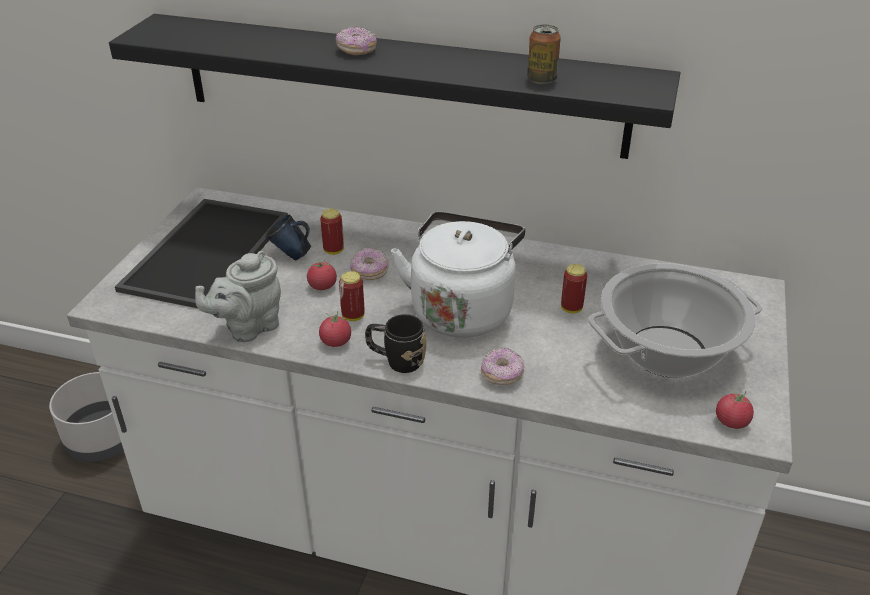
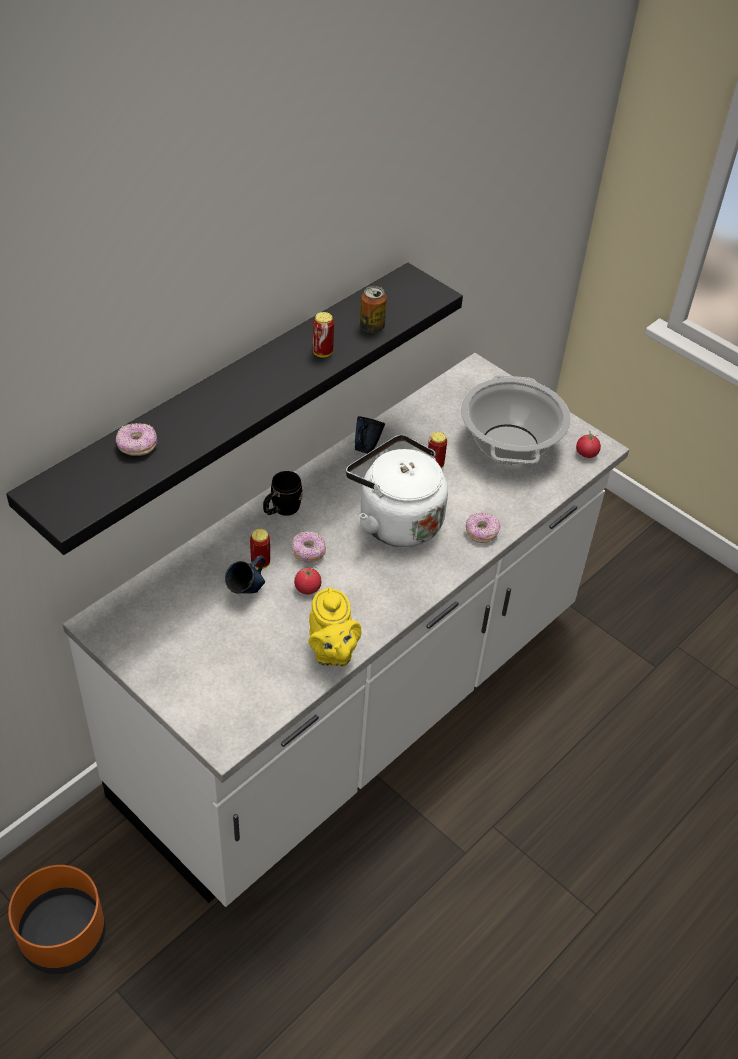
camera: 65 degrees left, 10 degrees up
grey planter [49,372,124,462] -> orange planter [8,865,106,974]
tray [115,199,288,308] -> none
grey teapot [195,251,281,342] -> yellow teapot [309,587,362,666]
tomato [319,311,351,347] -> none
donut [336,26,377,55] -> donut moved to [116,423,157,456]
can [339,271,365,321] -> can moved to [313,312,334,358]
black mug [365,314,426,373] -> black mug moved to [263,471,303,516]
none -> blue mug [355,416,385,454]

